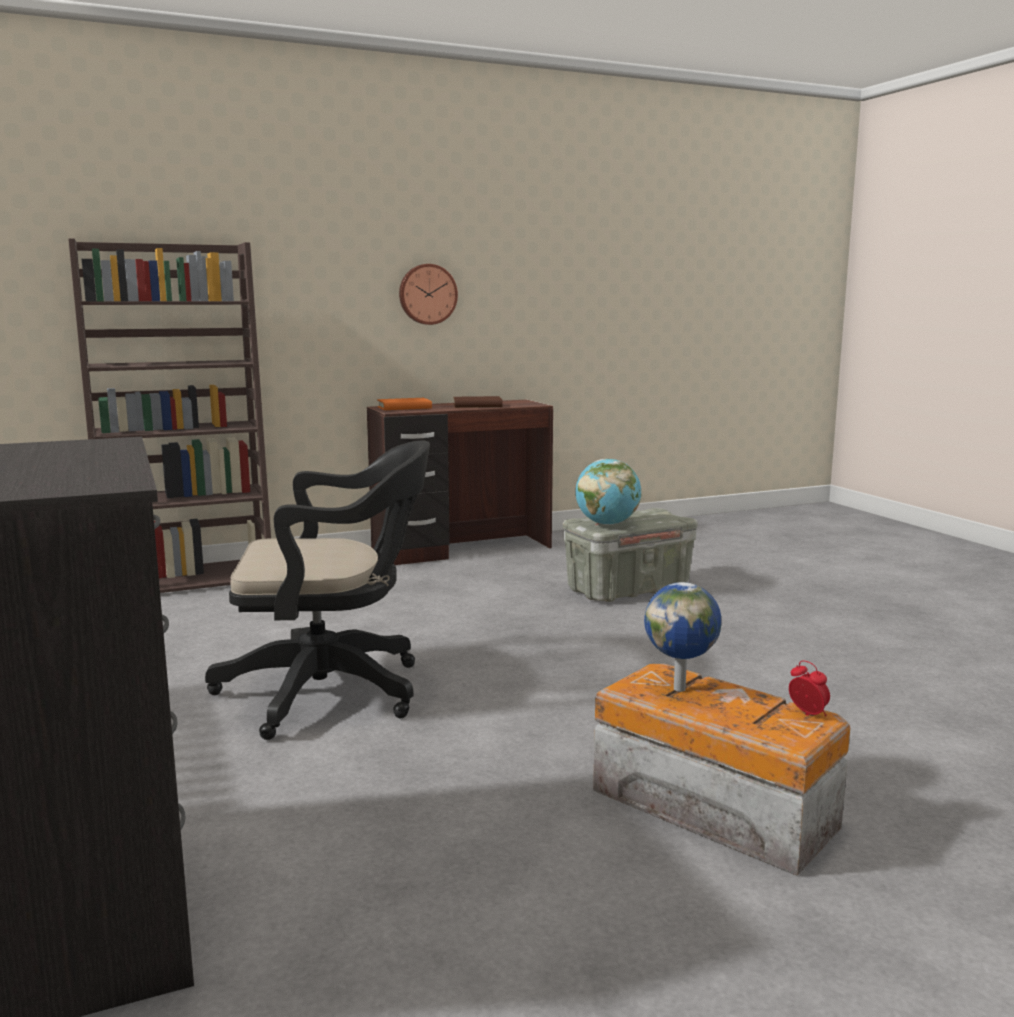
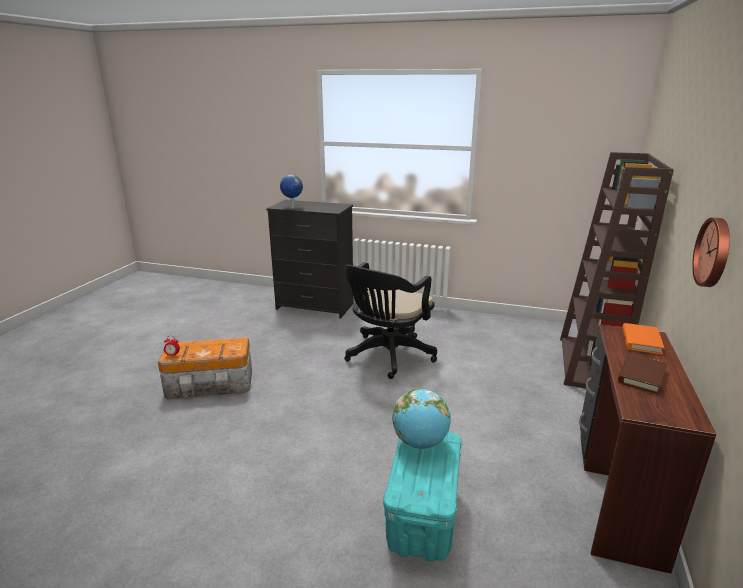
camera: 130 degrees right, 10 degrees up
grey storage box [563,508,698,602] -> turquoise storage box [383,432,462,562]
globe [644,582,721,692] -> globe moved to [280,175,303,209]

